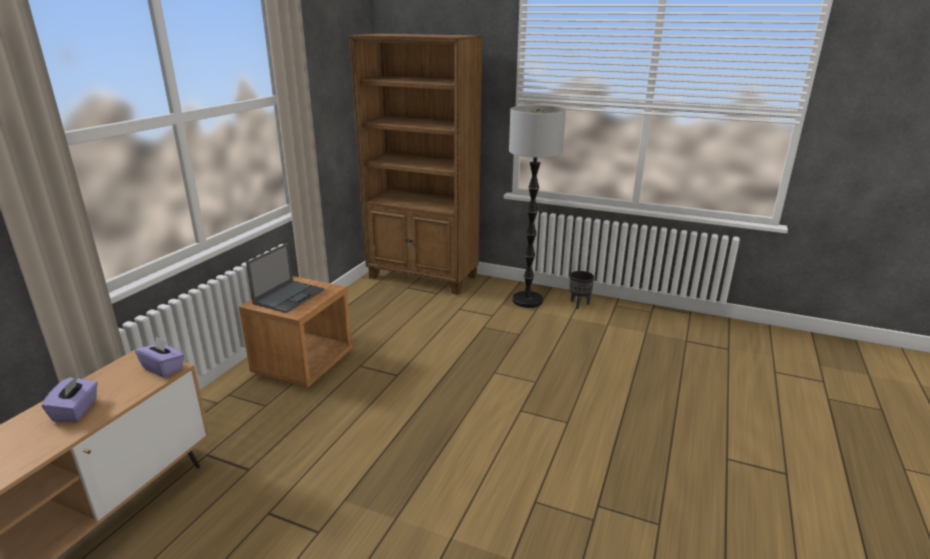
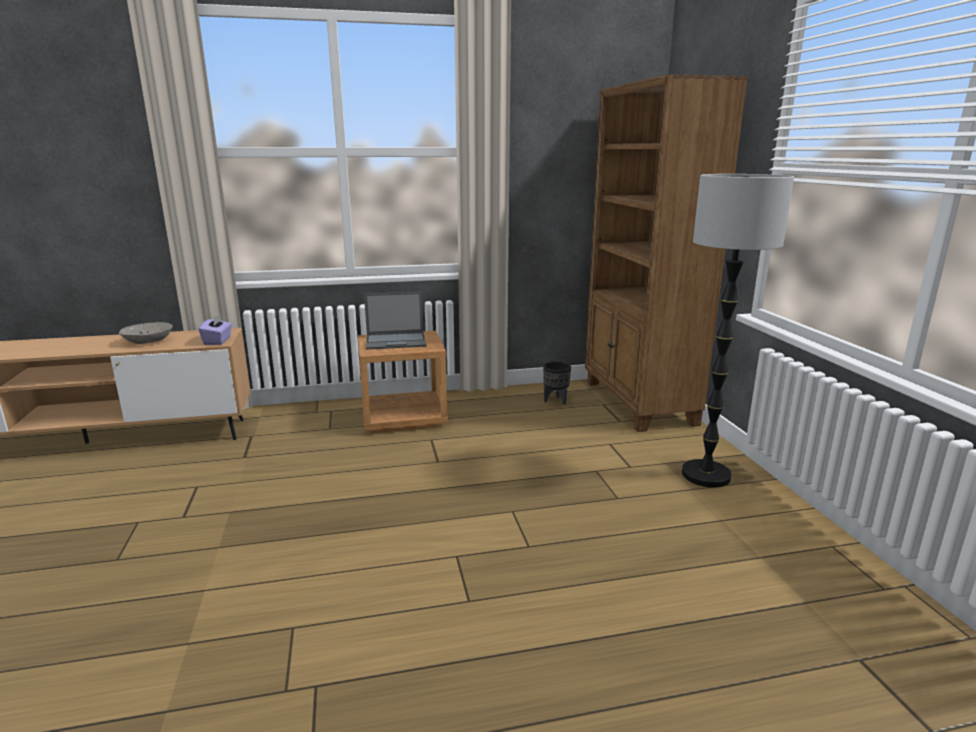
camera: 55 degrees right, 5 degrees down
purple tissue box [42,375,98,422] -> grey bowl [119,322,173,344]
black planter [570,271,594,309] -> black planter moved to [543,361,571,405]

